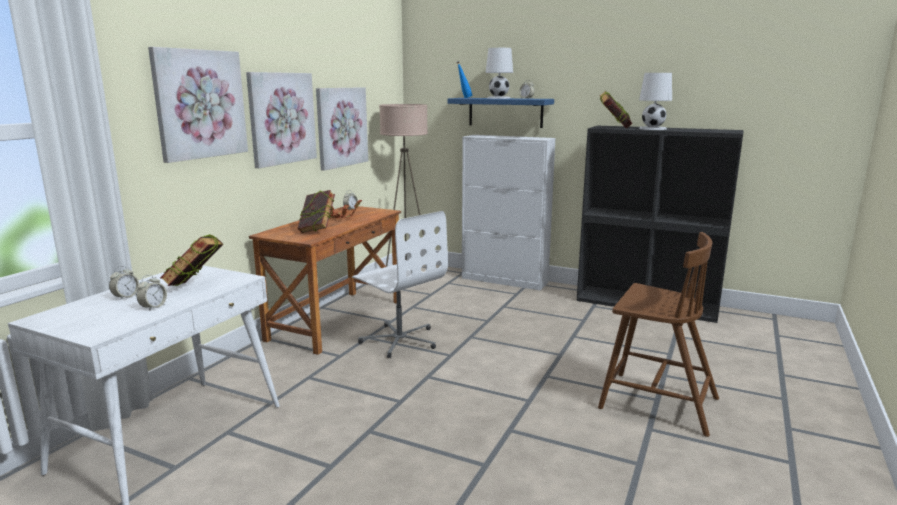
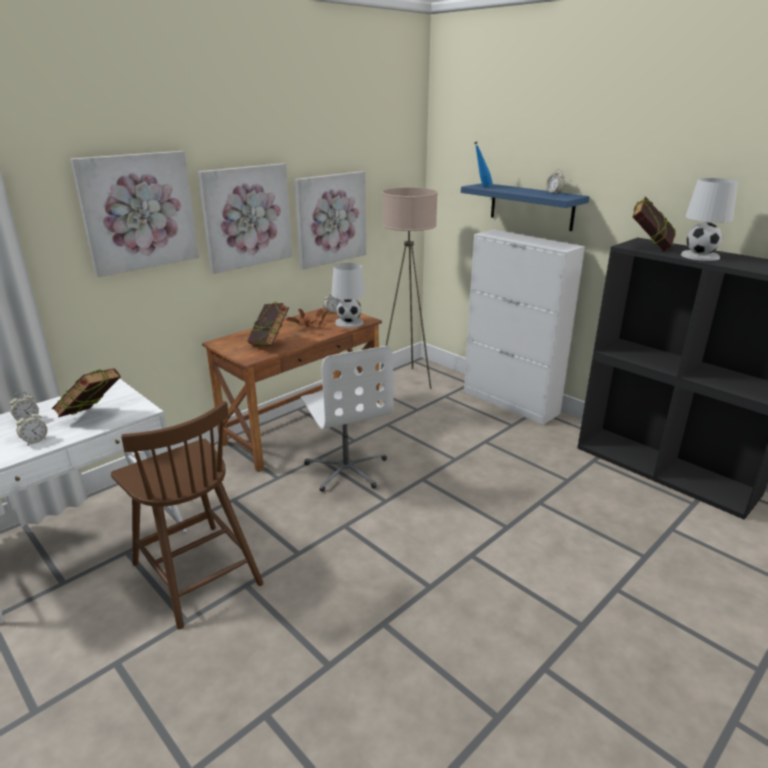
camera: 20 degrees right, 10 degrees up
white table lamp [486,48,513,99] -> white table lamp moved to [331,263,365,328]
brown chair [598,232,719,437] -> brown chair moved to [111,401,264,630]

